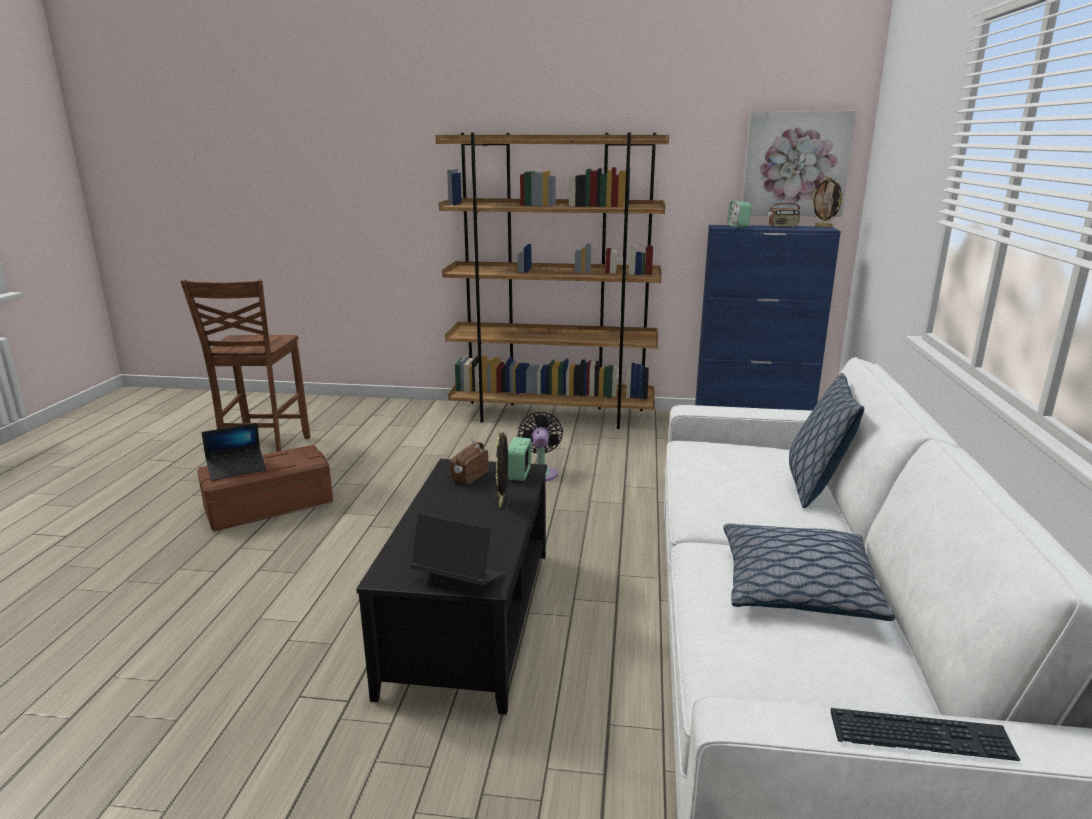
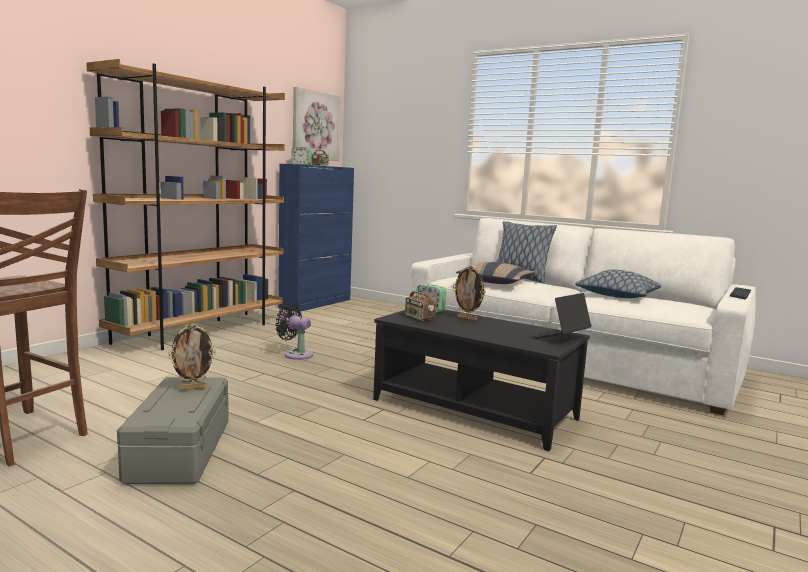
camera: 65 degrees left, 10 degrees down
brown storage box [197,445,333,531] -> grey storage box [117,376,229,484]
laptop [202,423,266,481] -> none
picture frame [811,176,843,228] -> picture frame moved to [168,323,216,390]
none -> pillow [456,262,534,284]

